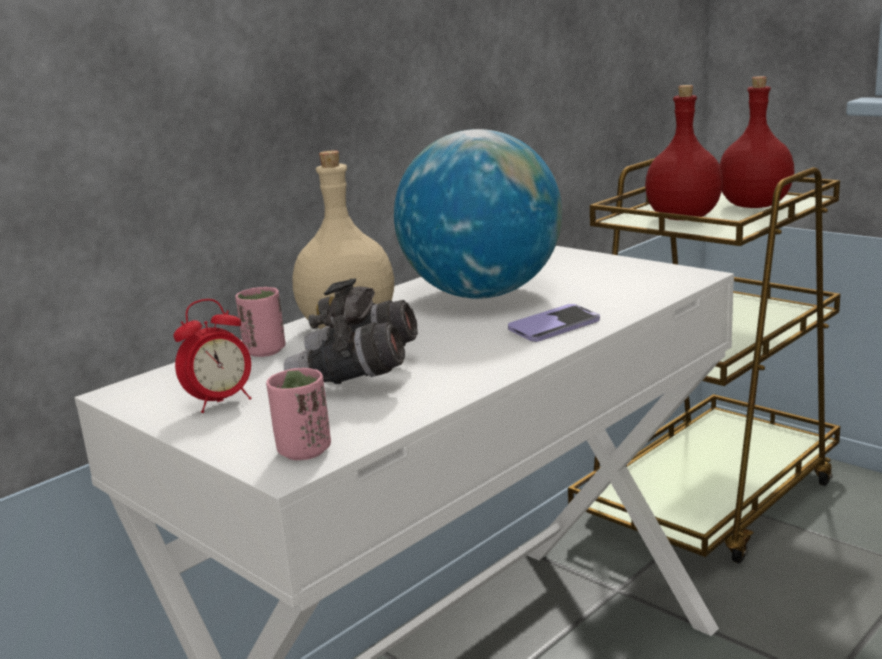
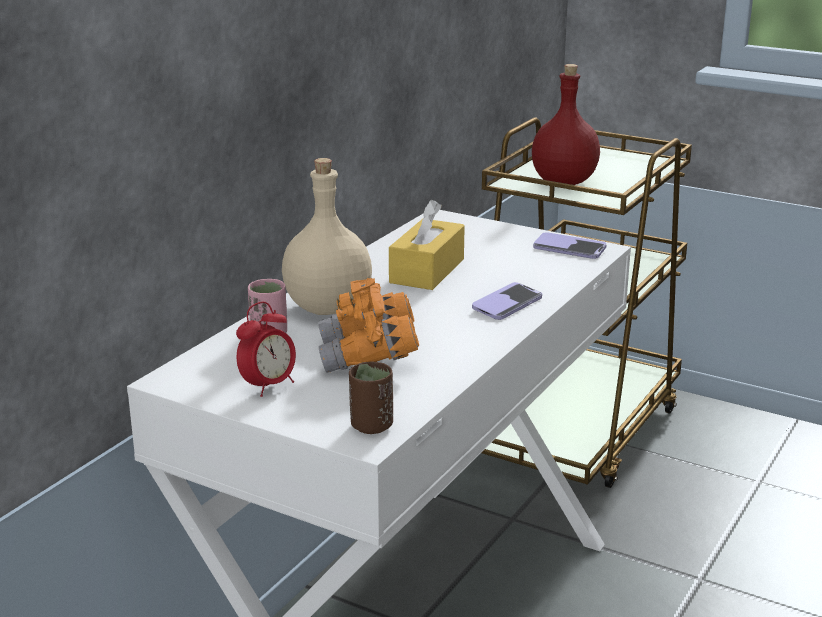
camera: 15 degrees left, 5 degrees up
pink cup [266,368,331,460] -> brown cup [349,362,393,434]
grey binoculars [284,278,418,384] -> orange binoculars [318,278,419,373]
globe [394,129,562,299] -> yellow tissue box [389,200,465,290]
red bottle [719,76,795,208] -> none
none -> phone [533,232,606,259]

